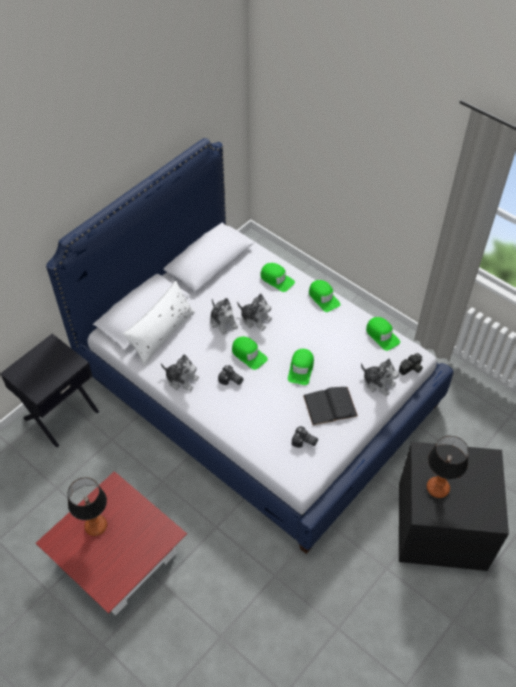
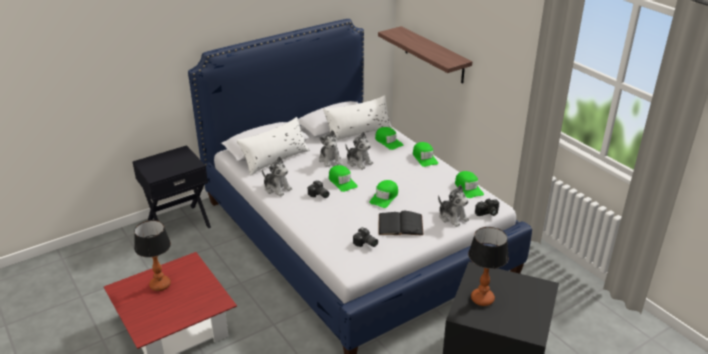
camera: 15 degrees right, 20 degrees down
none -> white pillow [323,95,392,140]
none -> shelf [378,26,472,83]

